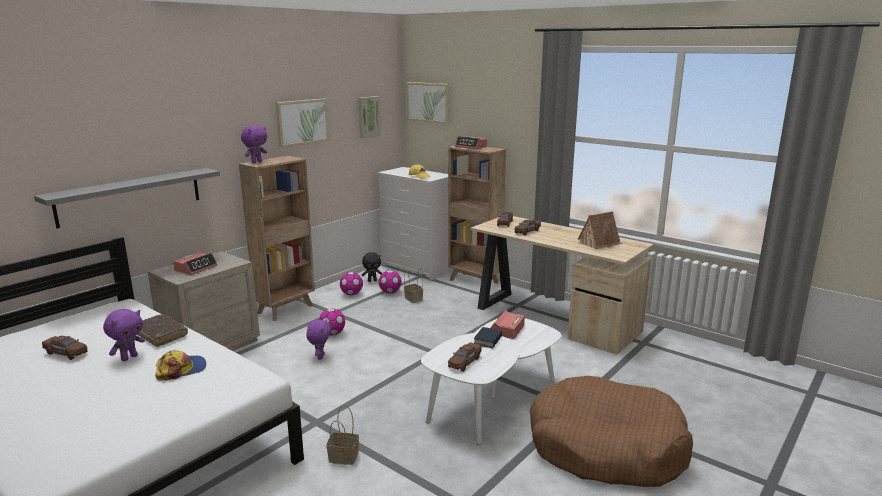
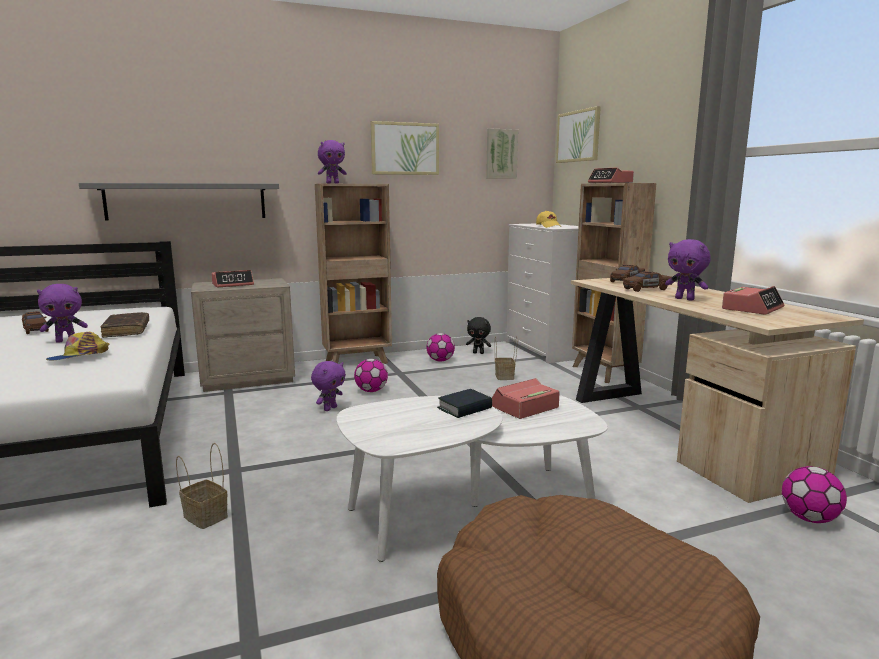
camera: 30 degrees right, 5 degrees down
cap [155,350,206,380] -> cap turned 135 degrees clockwise [46,332,109,360]
football [379,270,402,293] -> football moved to [782,466,847,523]
brown toy car [448,342,482,372] -> none
toy house [578,211,623,249] -> alarm clock [722,286,785,315]
none -> purple plush toy [665,239,711,301]

